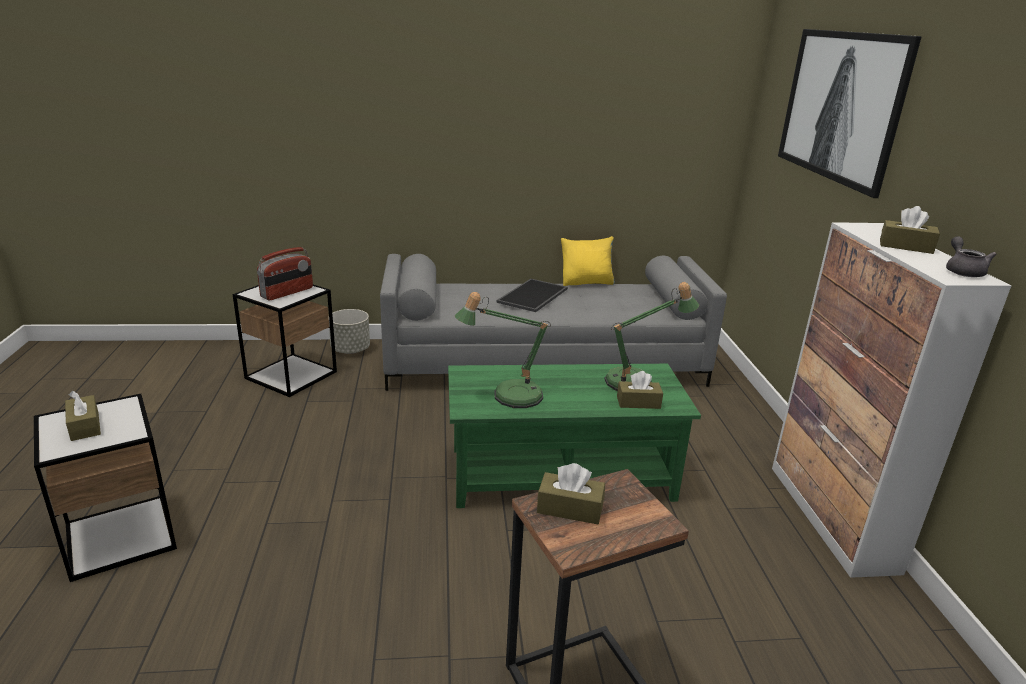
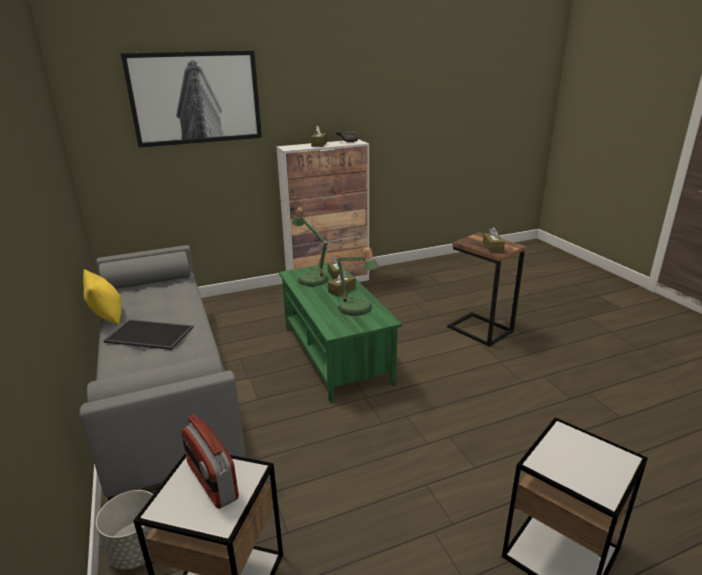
camera: 105 degrees left, 0 degrees up
brown tissue box [65,391,101,441] -> brown tissue box moved to [328,270,356,296]
radio [257,247,313,300] -> radio turned 150 degrees counterclockwise [181,414,239,509]

